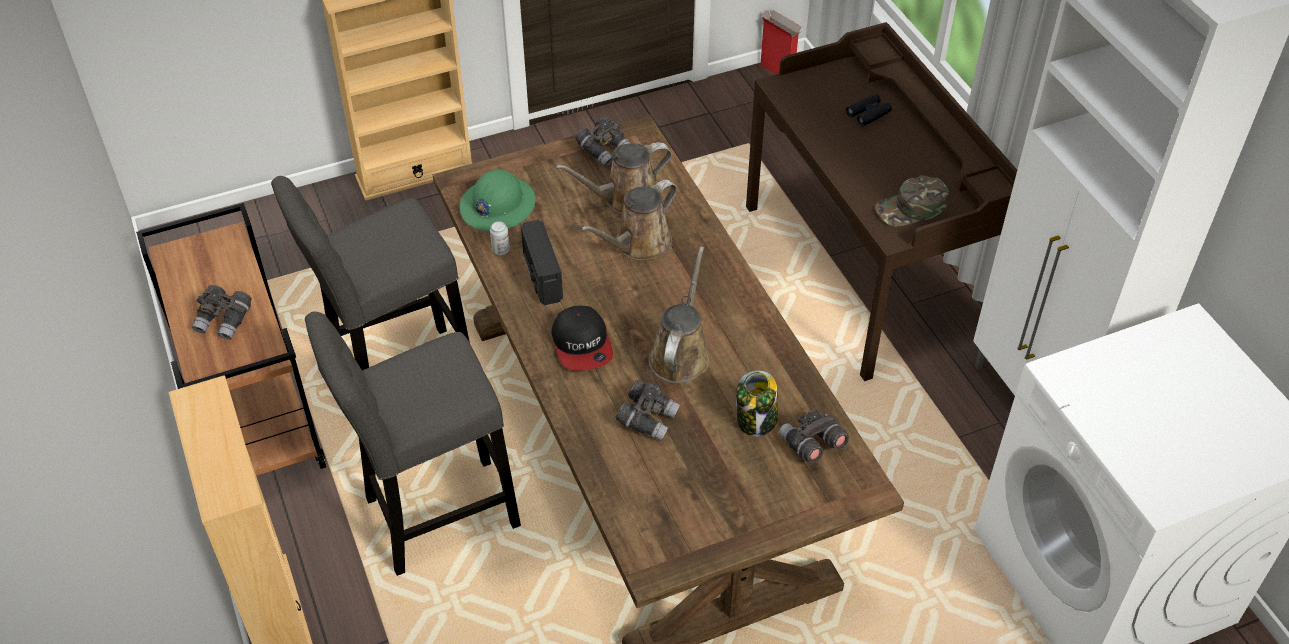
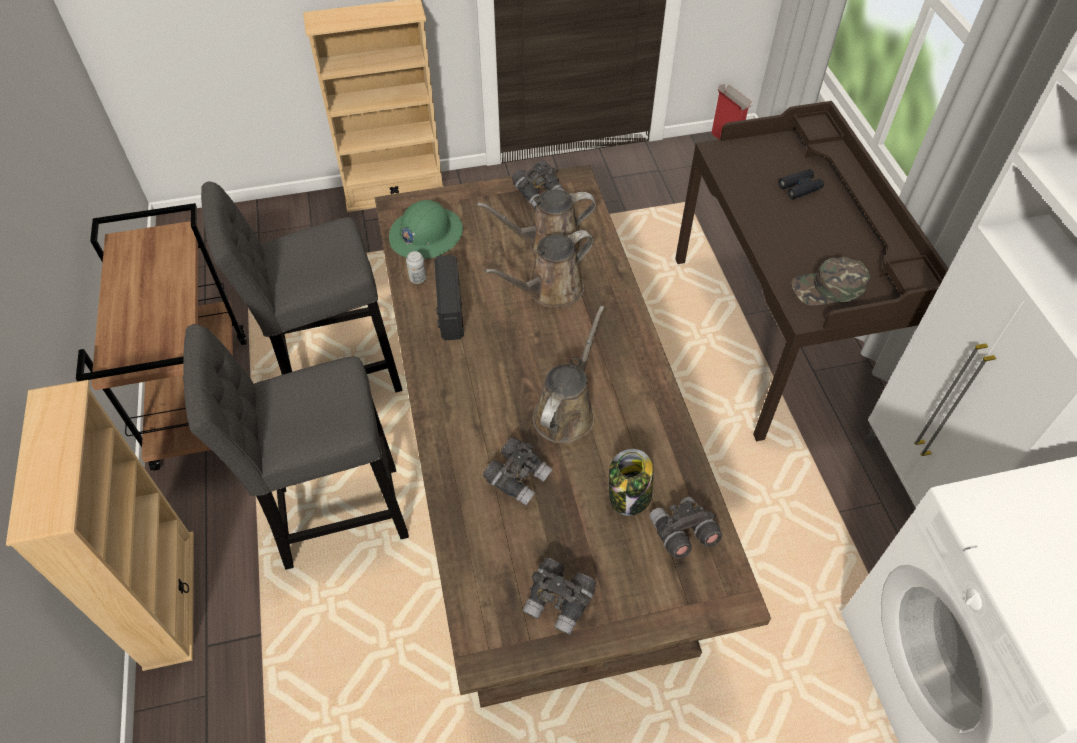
camera: 10 degrees right, 5 degrees up
grey binoculars [192,285,252,340] -> grey binoculars moved to [523,557,596,635]
cap [552,306,613,371] -> none

